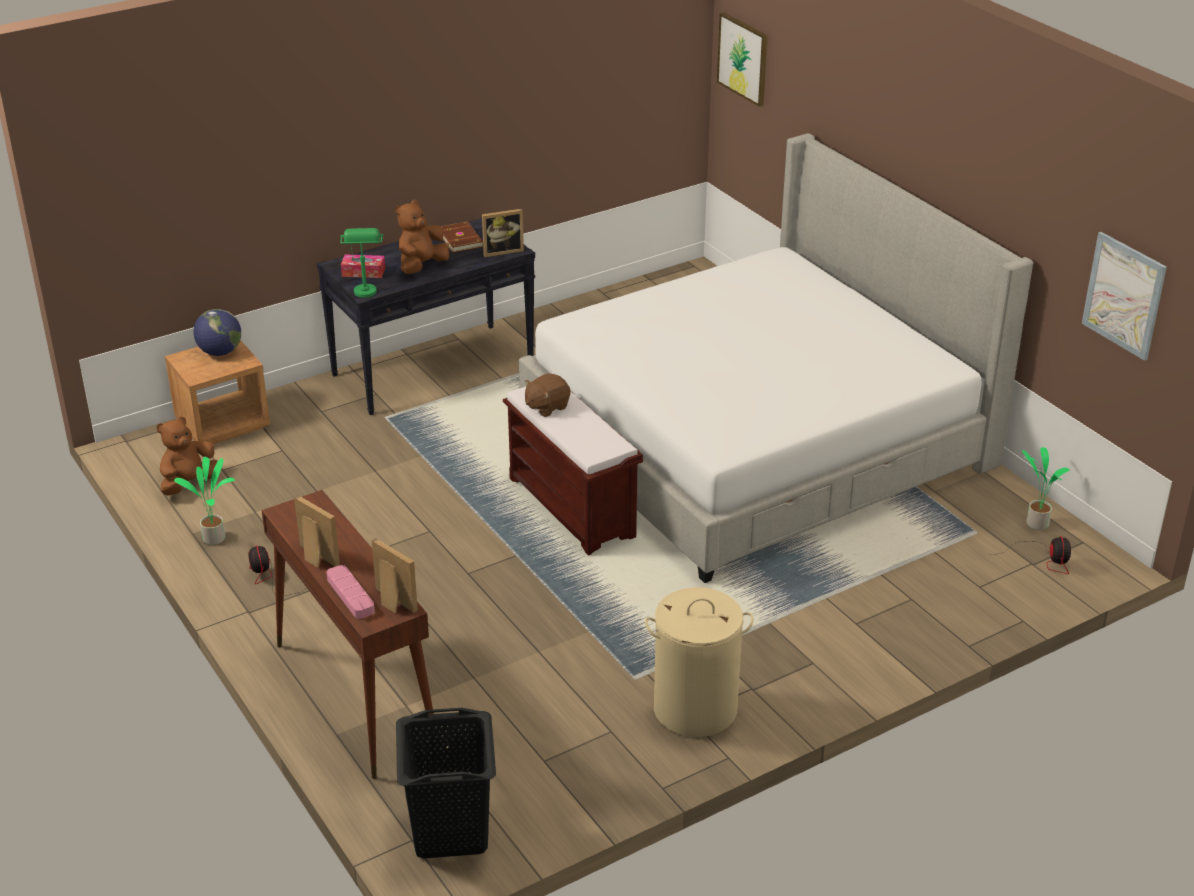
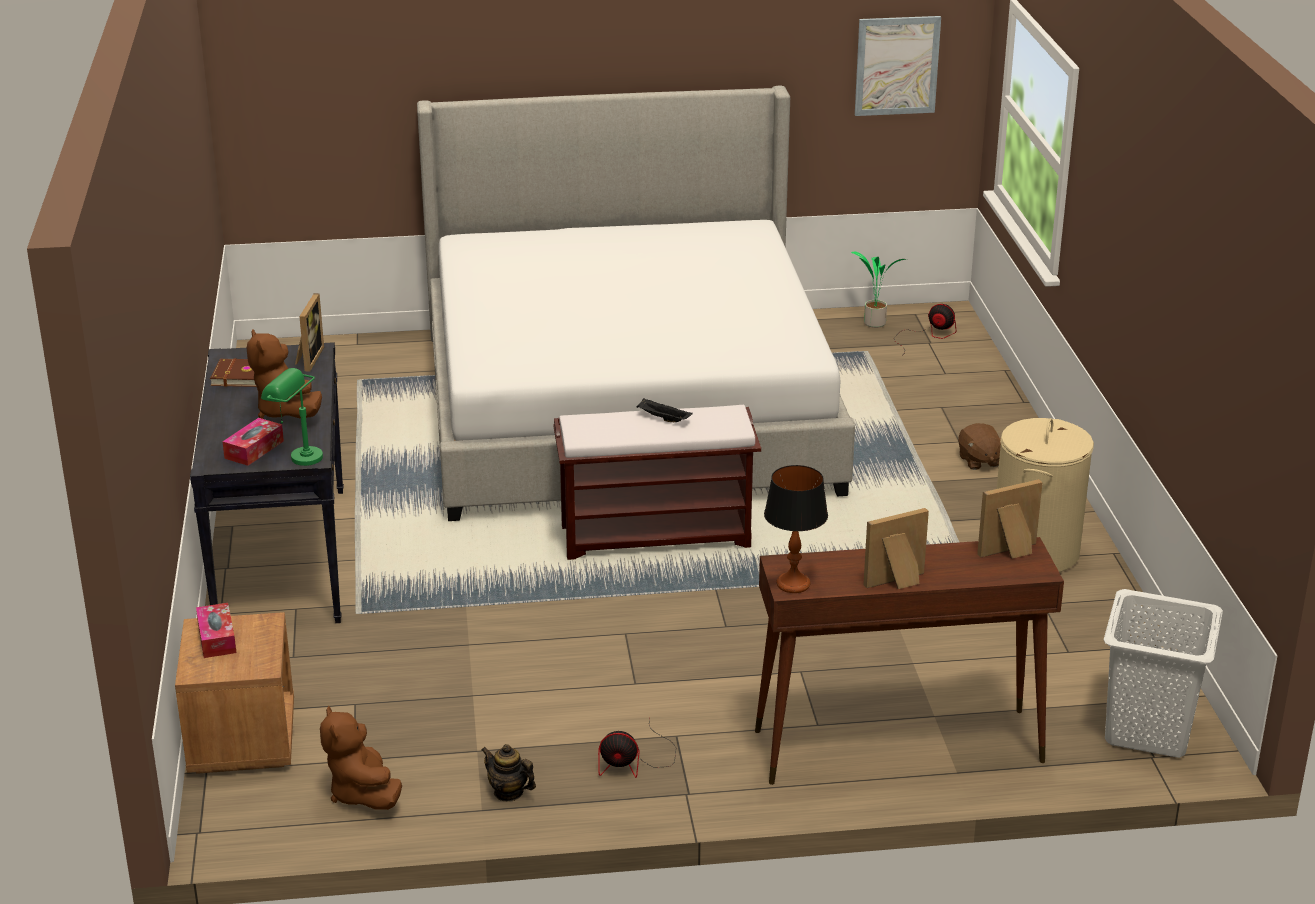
camera: 65 degrees left, 5 degrees down
potted plant [174,457,235,545] -> teapot [481,744,536,802]
globe [193,309,241,356] -> tissue box [196,603,236,658]
pink tray [327,565,375,619] -> none
black laundry basket [396,708,496,859] -> white laundry basket [1103,589,1223,758]
brown plush toy [525,373,571,417] -> brown plush toy moved to [958,423,1001,470]
picture [717,12,768,107] -> none
none -> black tray [637,399,693,422]
none -> table lamp [764,465,828,593]

